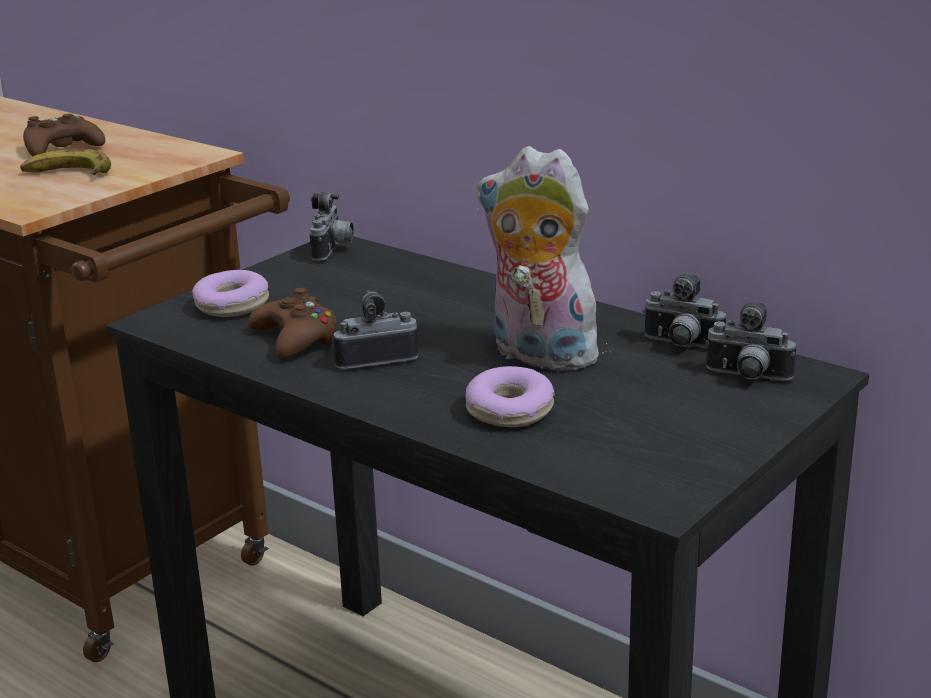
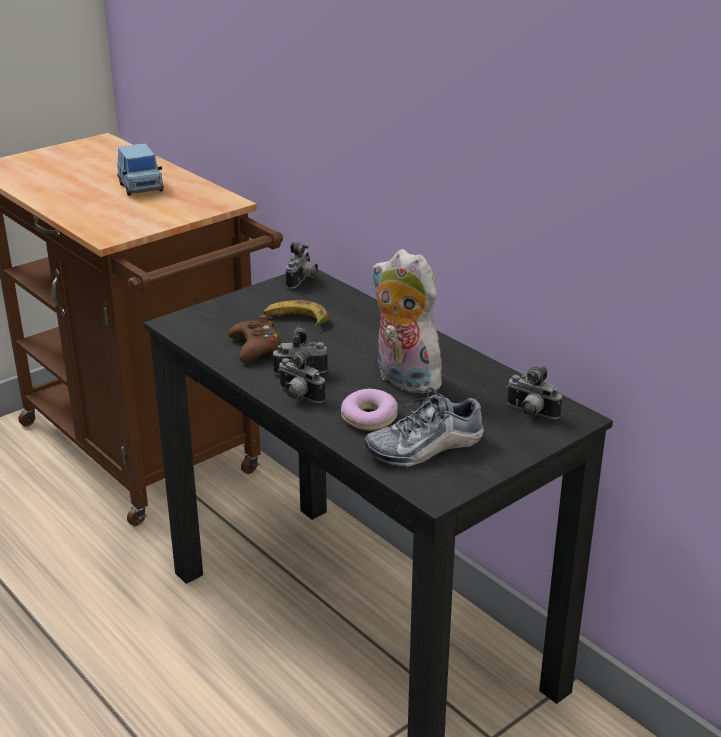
camera: 10 degrees right, 5 degrees up
banana [20,148,111,175] -> banana moved to [263,300,329,327]
brown game controller [23,114,105,156] -> blue toy car [117,143,164,196]
donut [192,270,269,317] -> none
camera [643,274,726,348] -> camera moved to [278,350,326,403]
none -> shoe [363,387,484,467]

